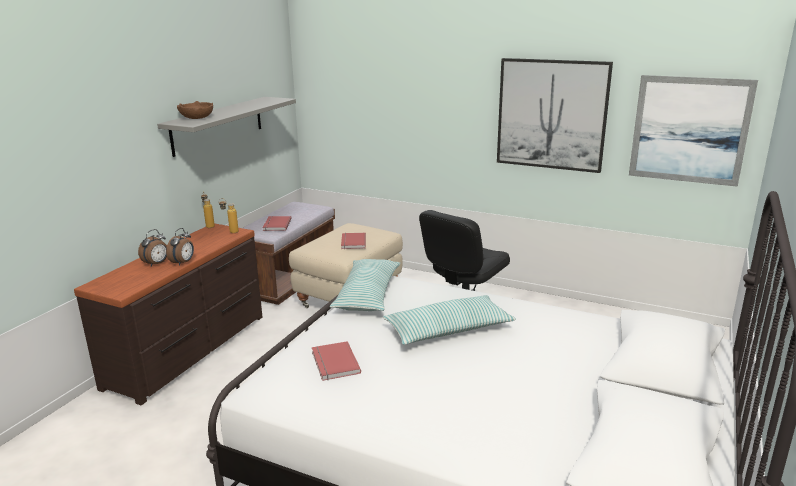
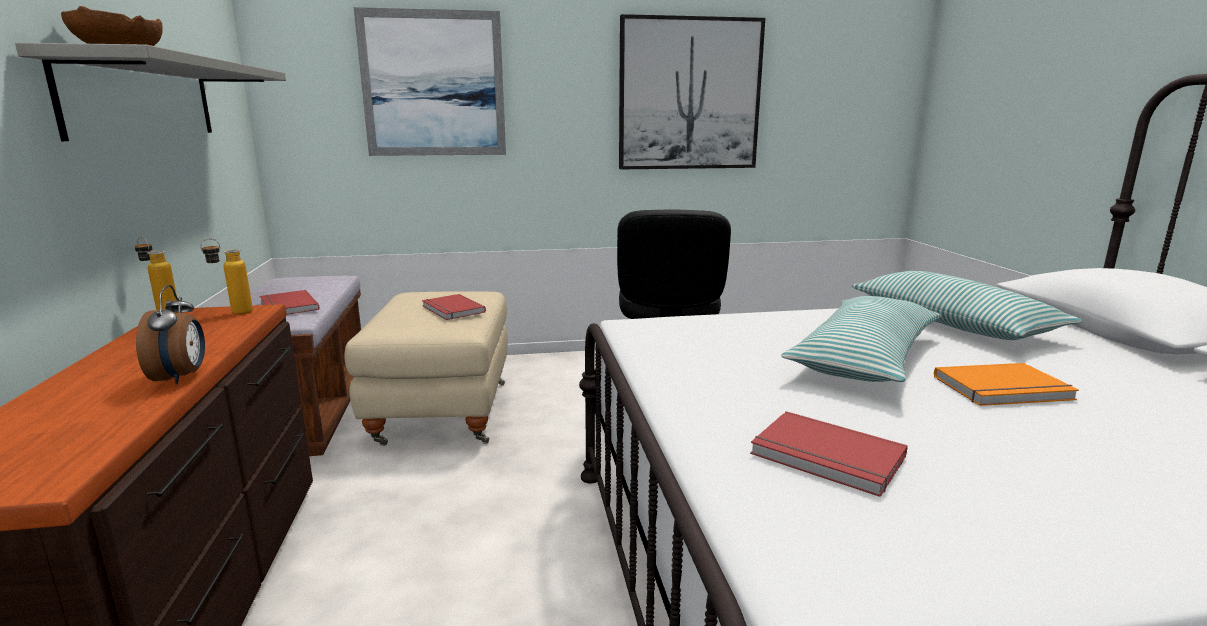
camera: 35 degrees left, 5 degrees down
alarm clock [138,229,167,266] -> none
pillow [330,259,401,311] -> pillow moved to [852,271,1083,340]
picture [629,75,758,187] -> picture moved to [354,7,506,156]
none -> orange book [934,363,1079,406]

